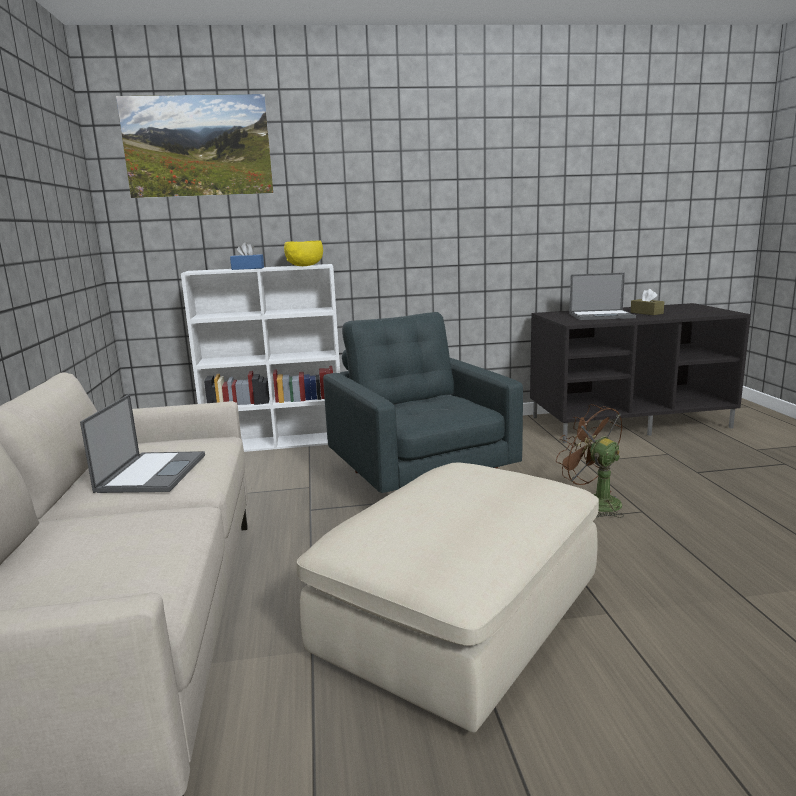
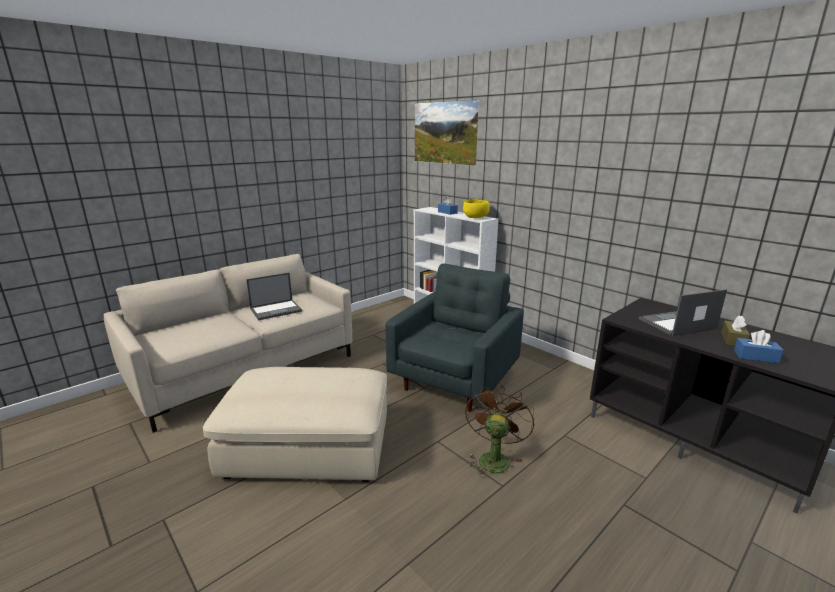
camera: 55 degrees right, 5 degrees up
laptop [569,273,636,320] -> laptop turned 105 degrees clockwise [639,289,727,336]
none -> blue tissue box [734,330,784,363]

